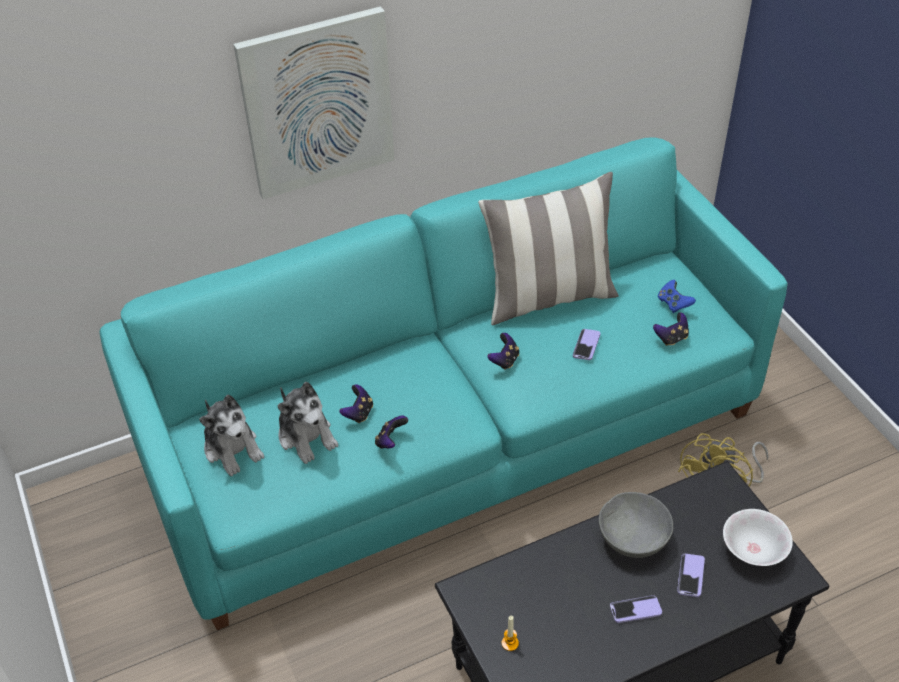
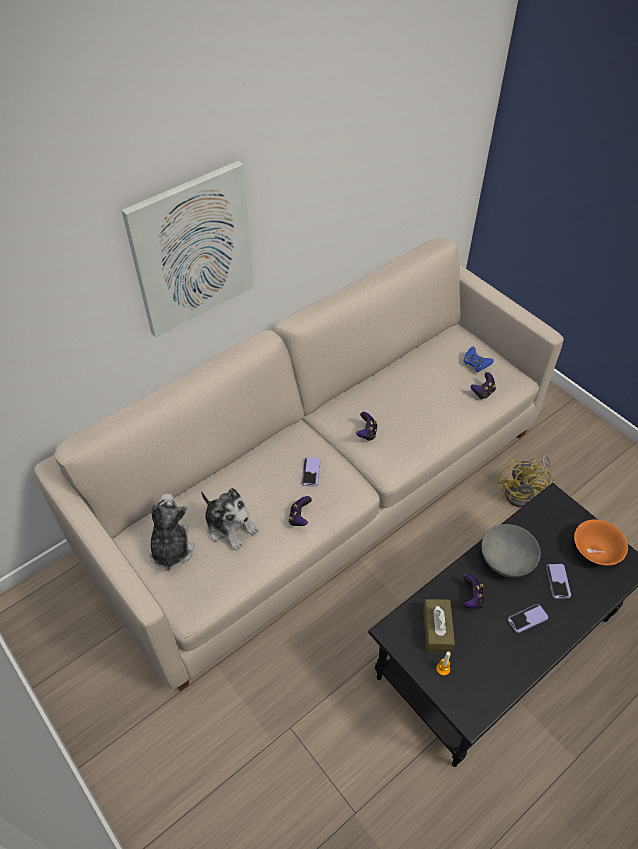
camera: 15 degrees left, 5 degrees up
turquoise sofa [99,137,788,630] -> beige sofa [33,238,564,691]
plush toy [199,394,264,476] -> plush toy turned 135 degrees counterclockwise [149,493,194,572]
game controller [339,384,373,423] -> game controller moved to [463,574,484,609]
pillow [478,172,619,326] -> none
phone [573,329,601,360] -> phone moved to [301,458,321,486]
white bowl [723,509,793,566] -> orange bowl [574,519,628,565]
none -> brown tissue box [423,599,455,653]

